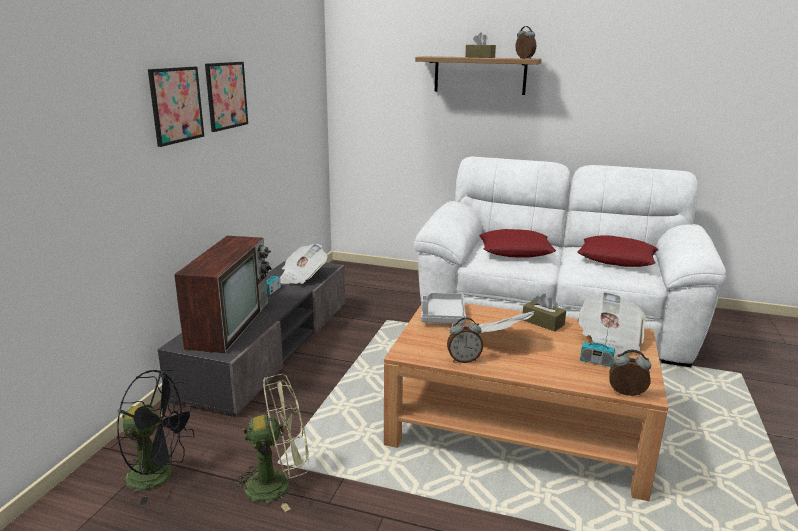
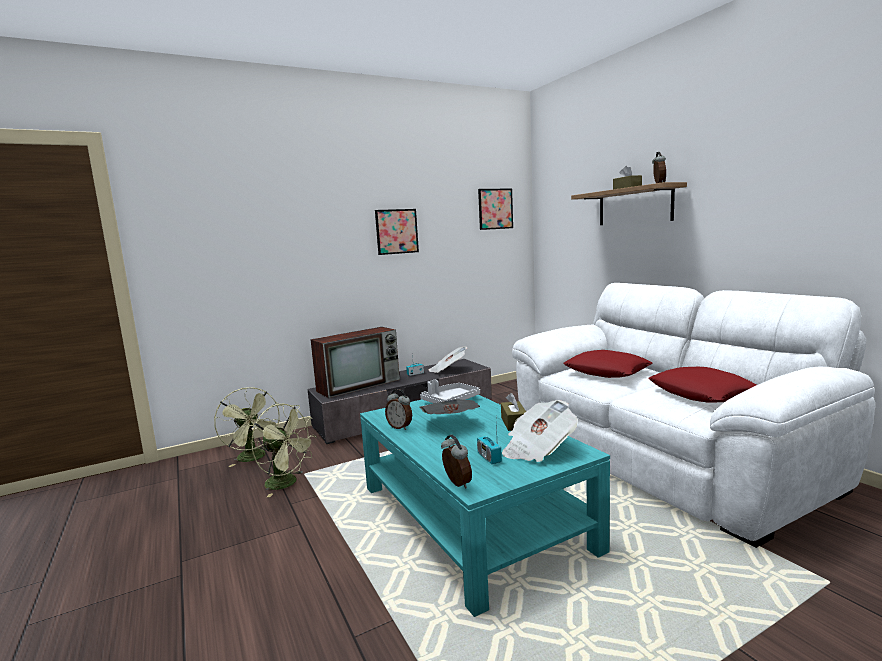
camera: 45 degrees right, 10 degrees down
black fan [117,370,196,505] -> green fan [214,387,282,467]
picture [148,67,204,147] -> picture moved to [478,189,513,230]
brown coffee table [384,303,668,501] -> turquoise coffee table [360,395,610,617]

